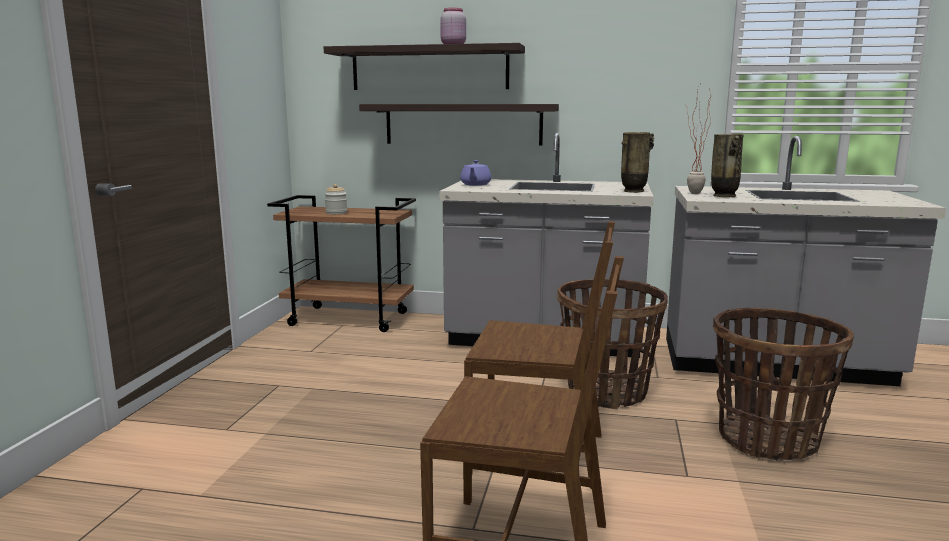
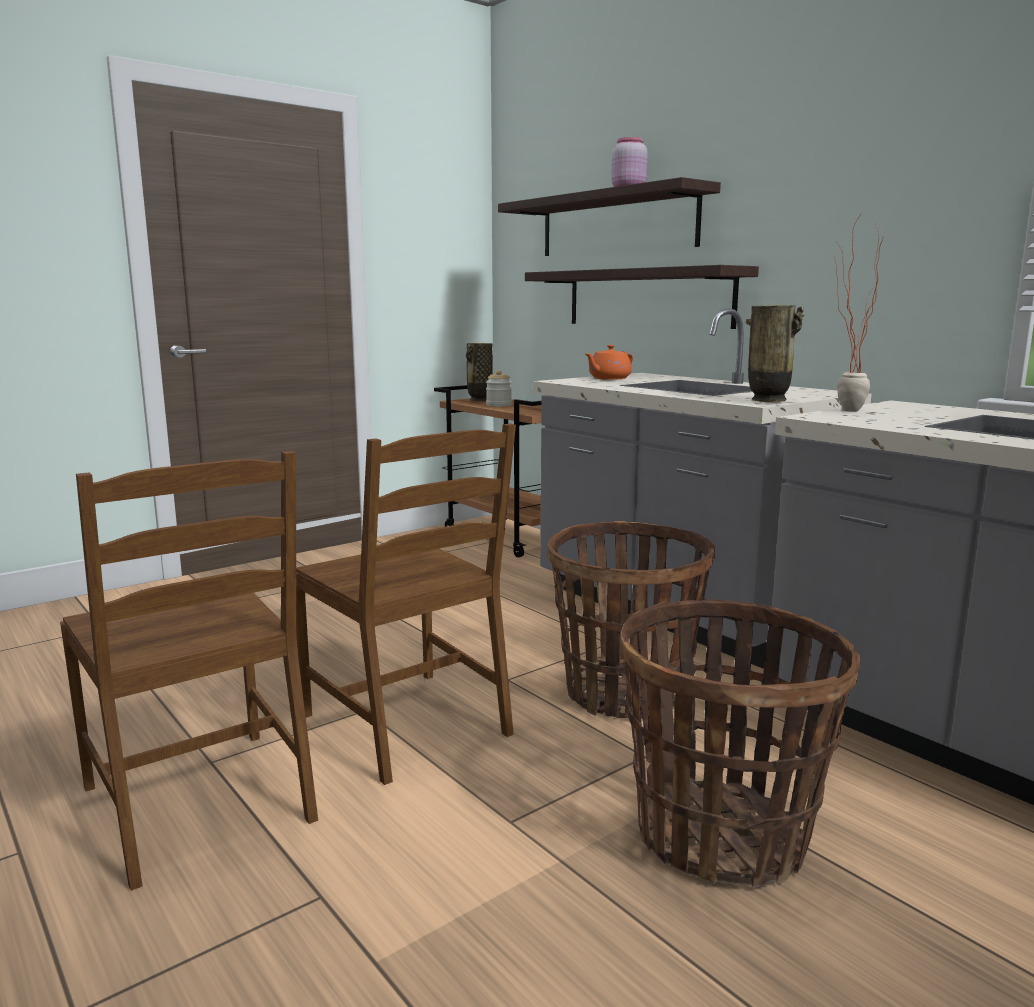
camera: 40 degrees right, 0 degrees up
purple teapot [460,160,491,186] -> orange teapot [586,345,633,380]
vase [711,134,743,197] -> vase moved to [466,343,493,402]

